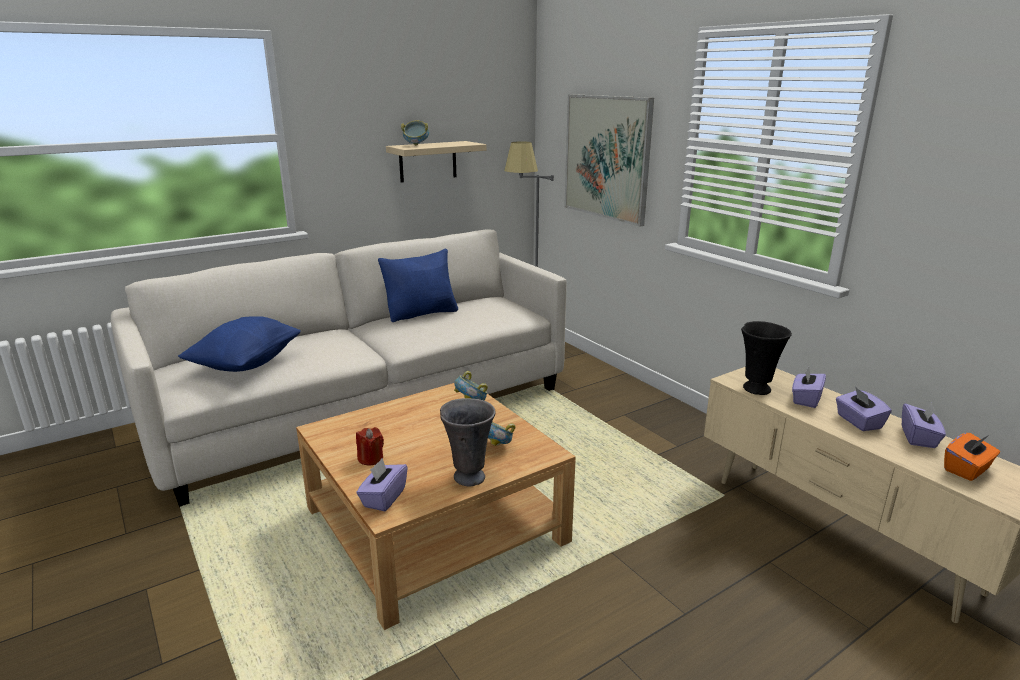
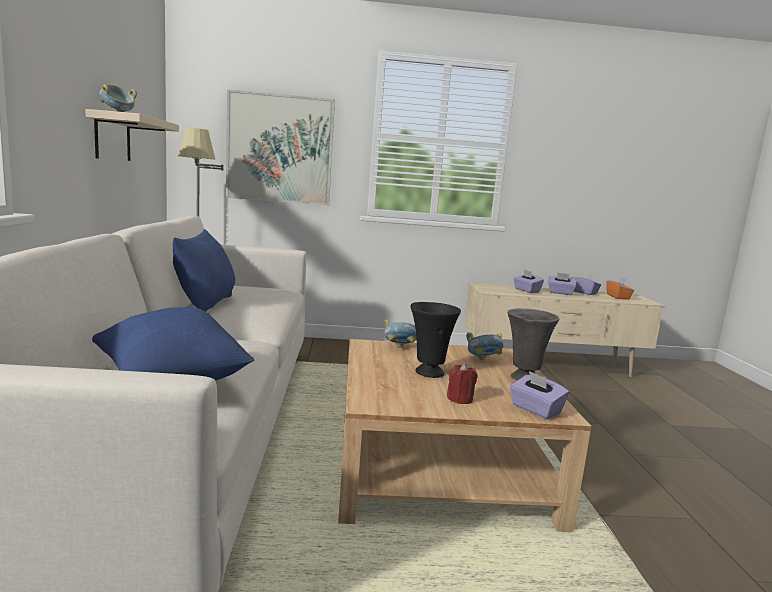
camera: 60 degrees left, 10 degrees down
black vase [741,321,792,395] -> black vase moved to [411,302,461,378]

